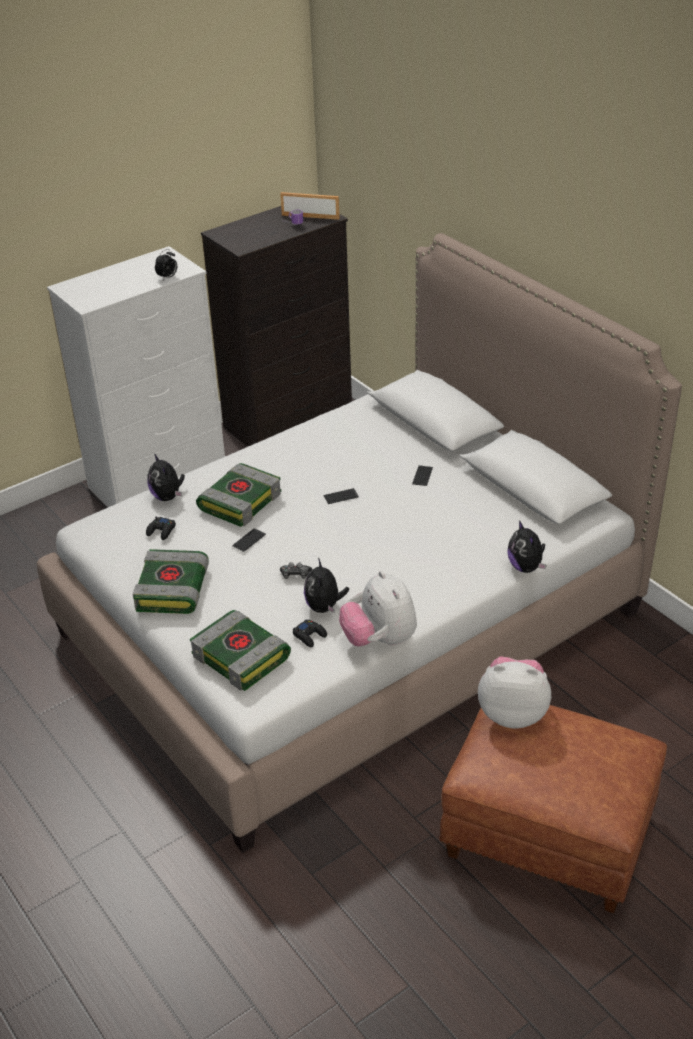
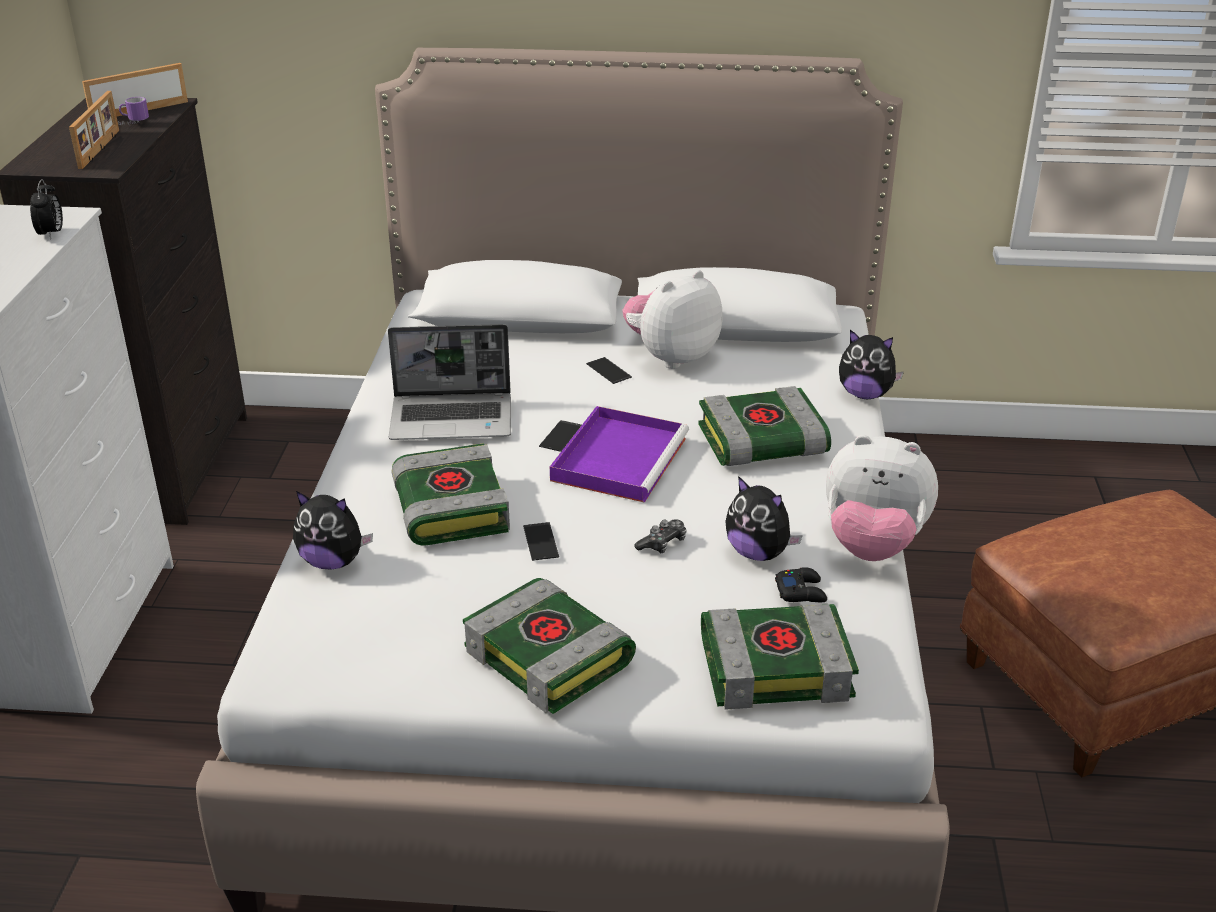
camera: 50 degrees left, 5 degrees down
black game controller [146,517,176,540] -> none
plush toy [478,657,551,729] -> plush toy moved to [622,270,722,369]
none -> picture frame [69,91,119,169]
none -> laptop [388,324,511,440]
none -> purple tray [550,406,689,503]
none -> book [698,386,831,466]

